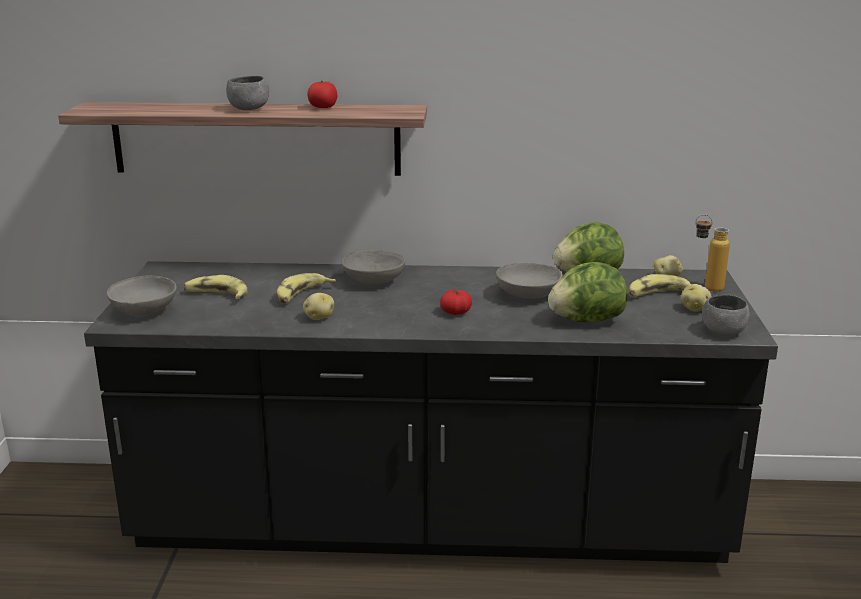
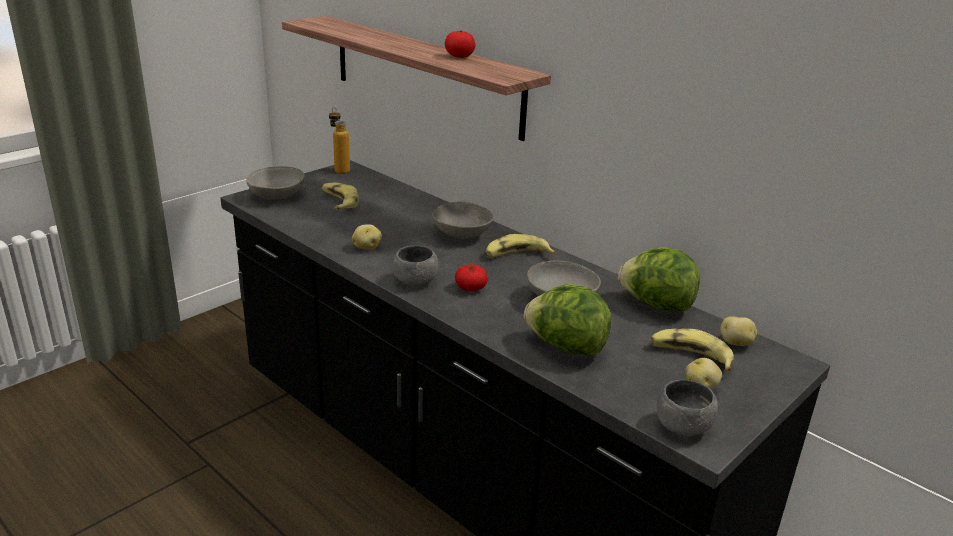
camera: 40 degrees right, 5 degrees up
grey bowl [226,76,269,110] -> grey bowl moved to [392,246,439,286]
banana [277,273,336,304] -> banana moved to [486,234,555,258]
bottle [695,214,730,292] -> bottle moved to [329,107,350,174]

